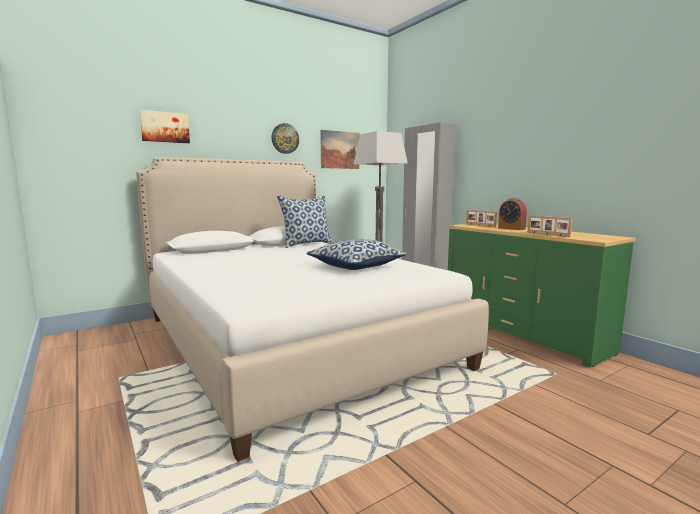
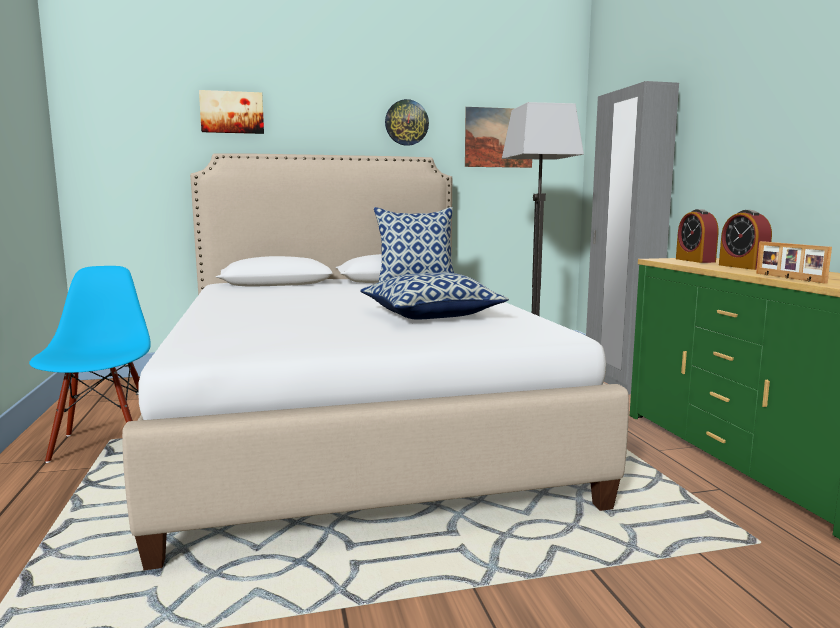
camera: 20 degrees right, 0 degrees up
picture frame [466,210,497,227] -> alarm clock [676,209,718,263]
none -> blue chair [29,266,151,463]

